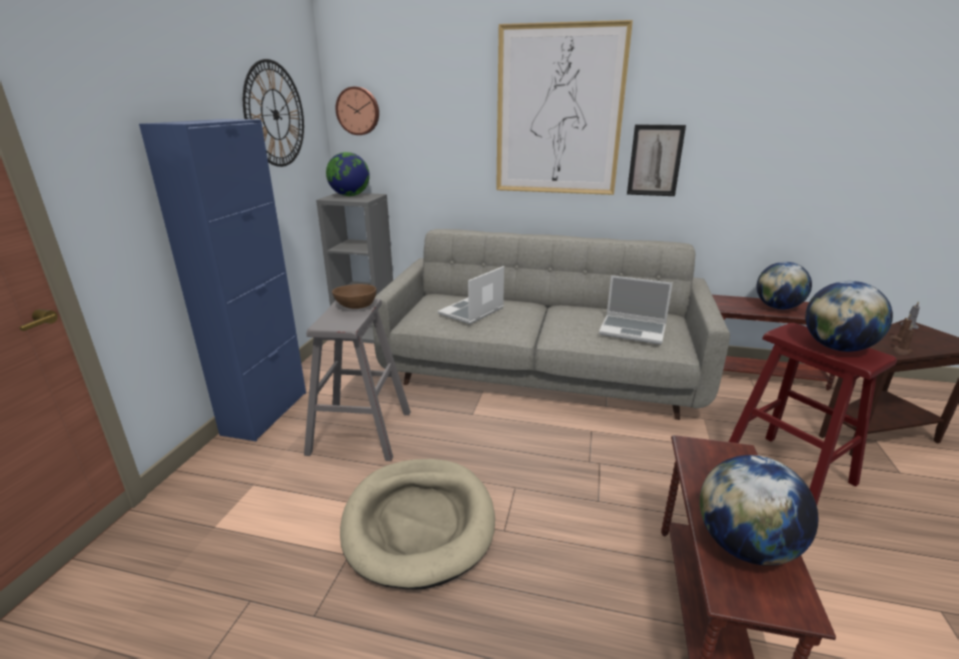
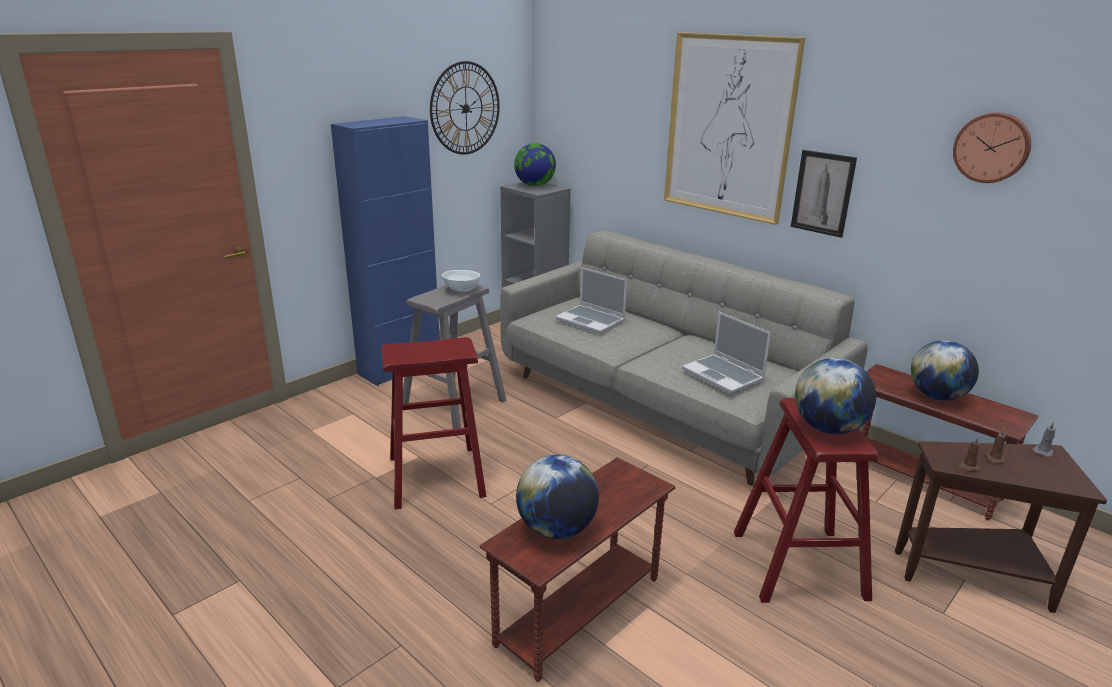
camera: 30 degrees right, 0 degrees up
brown bowl [332,284,377,309] -> white bowl [442,270,480,292]
wall clock [335,87,379,135] -> wall clock moved to [953,113,1031,183]
beige dog bed [340,459,495,590] -> red stool [381,337,486,510]
laptop [437,266,504,324] -> laptop turned 120 degrees counterclockwise [555,267,627,334]

